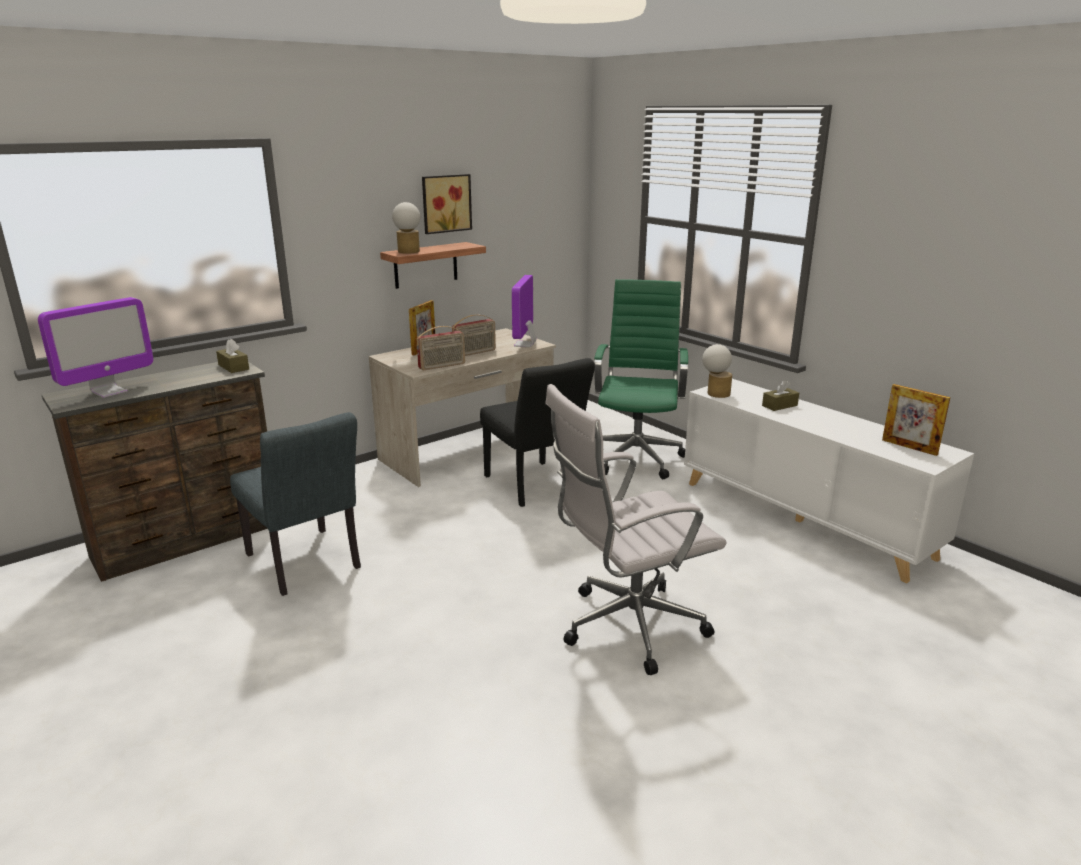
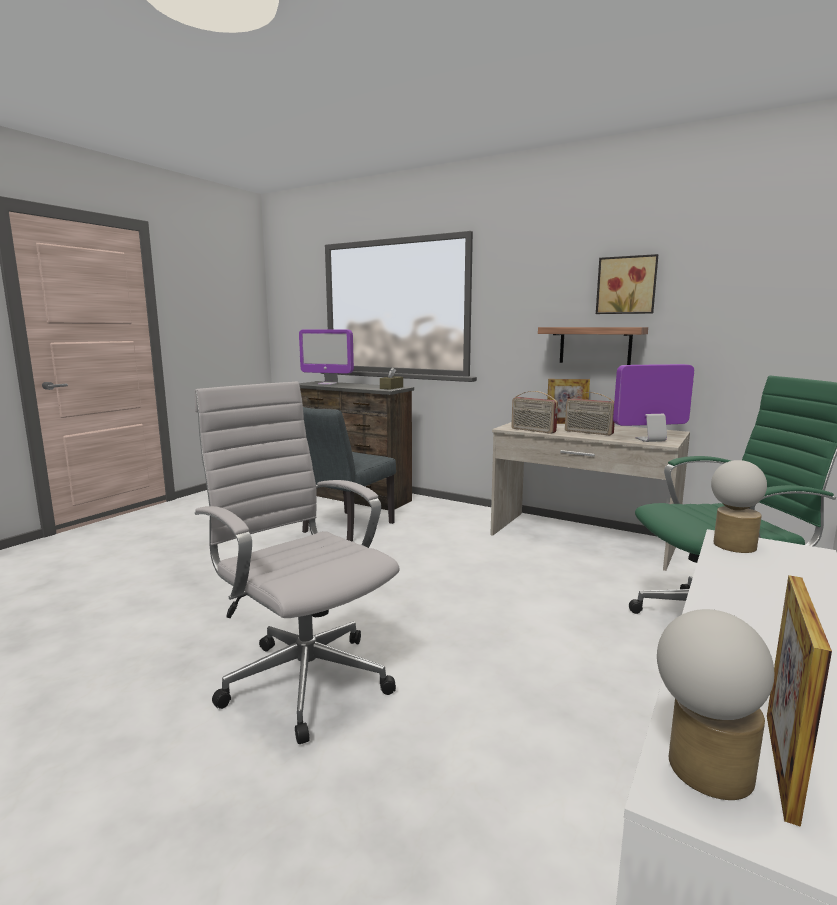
camera: 70 degrees right, 10 degrees down
table lamp [392,202,420,254] -> table lamp moved to [657,609,774,800]
black chair [480,358,595,507] -> none
brown tissue box [762,380,799,411] -> none

